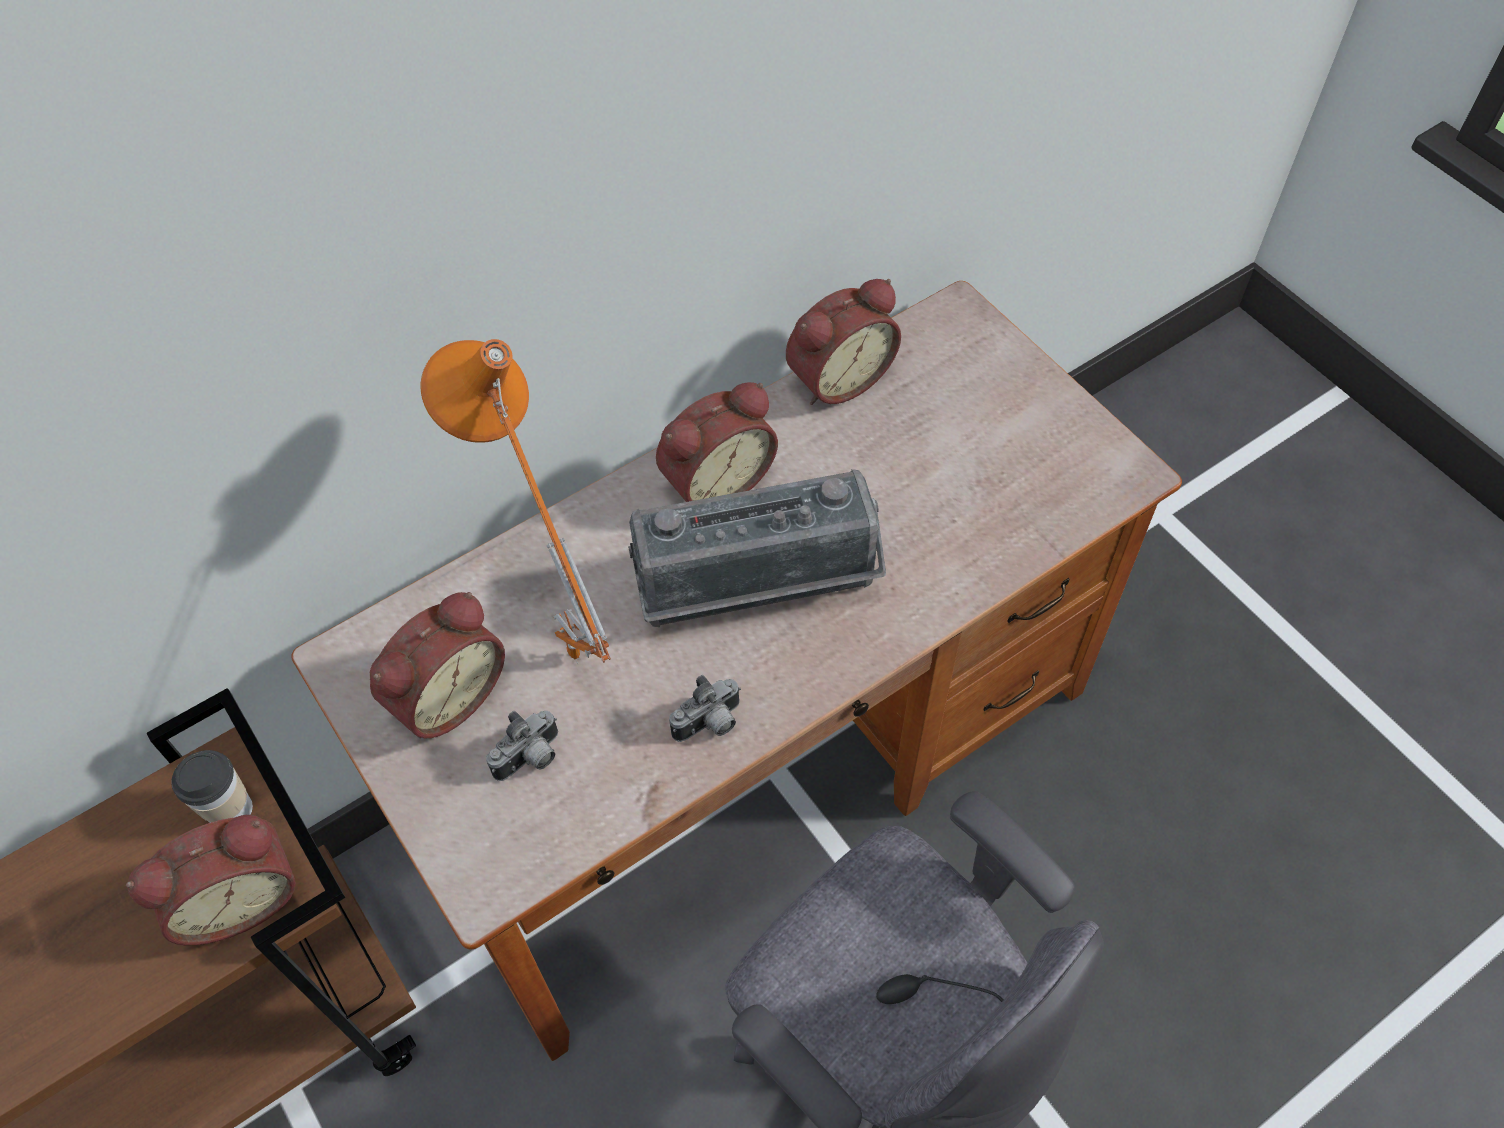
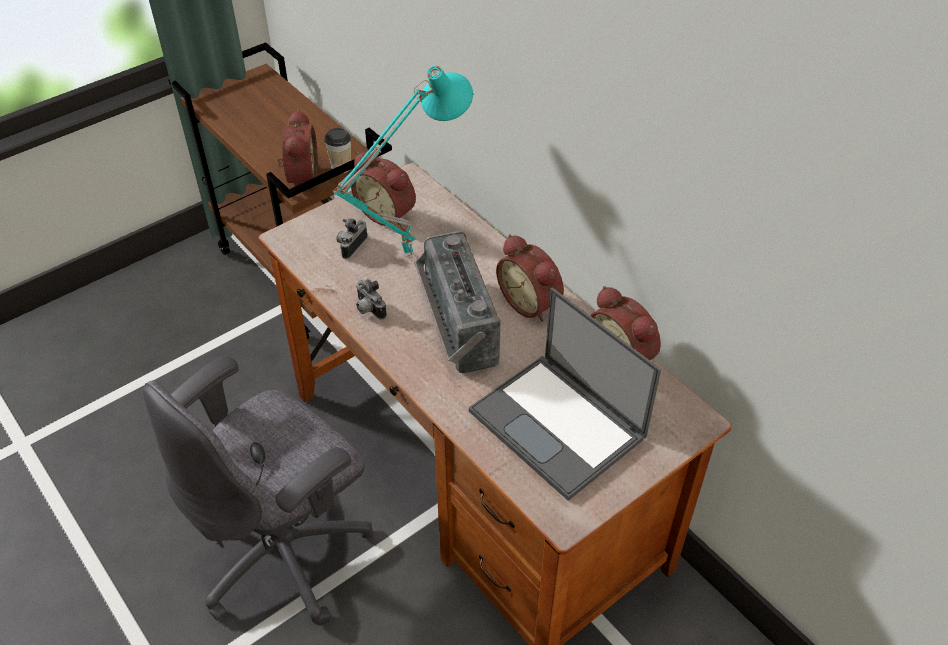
camera: 85 degrees right, 10 degrees down
alarm clock [126,815,296,945] -> alarm clock turned 150 degrees counterclockwise [277,110,318,191]
orange table lamp [420,339,611,664] -> turquoise table lamp [332,66,473,257]
camera [486,711,558,781] -> camera turned 75 degrees clockwise [336,218,367,259]
none -> laptop [469,288,661,501]

